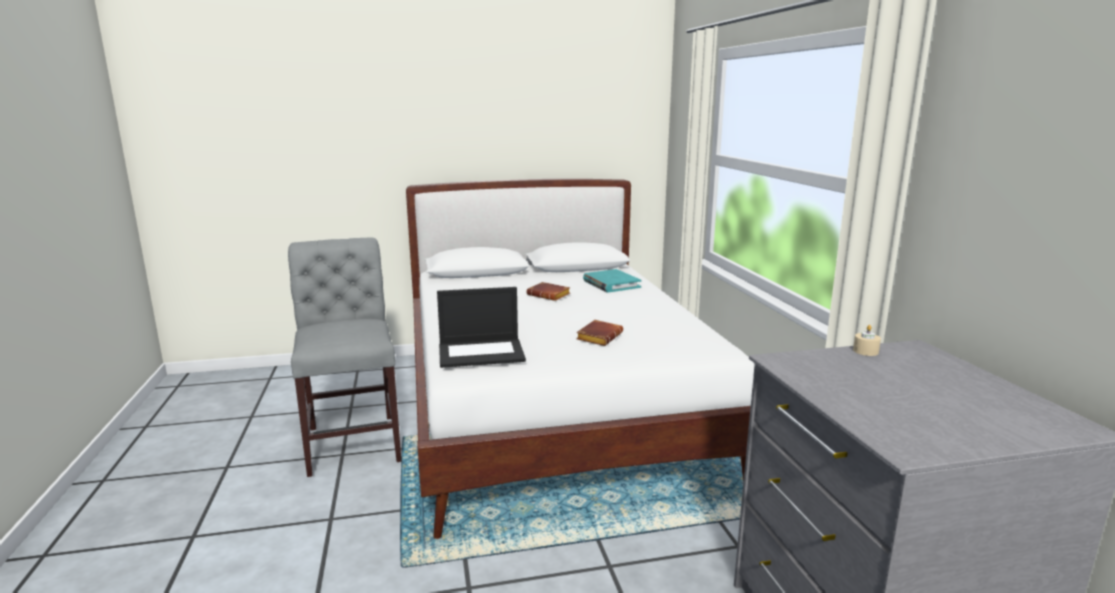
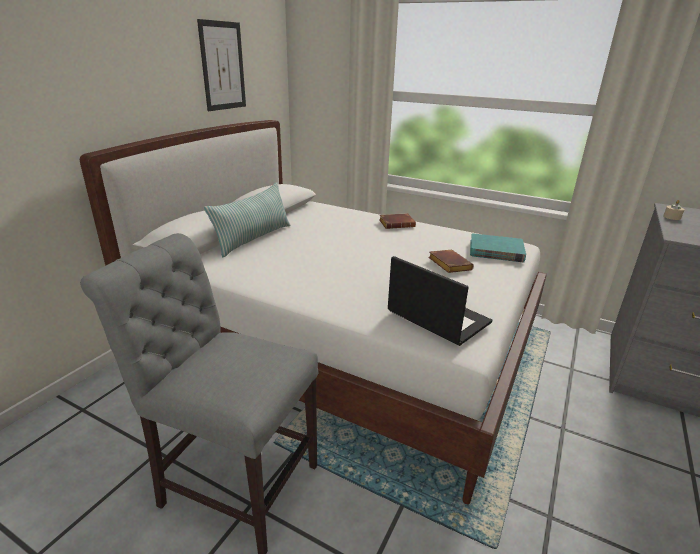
camera: 50 degrees left, 10 degrees up
laptop [437,287,526,368] -> laptop turned 75 degrees counterclockwise [388,256,492,346]
brown book [526,282,570,301] -> brown book moved to [379,213,416,229]
turquoise book [583,269,641,293] -> turquoise book moved to [470,233,526,263]
none -> picture [197,19,246,111]
none -> pillow [204,183,291,257]

